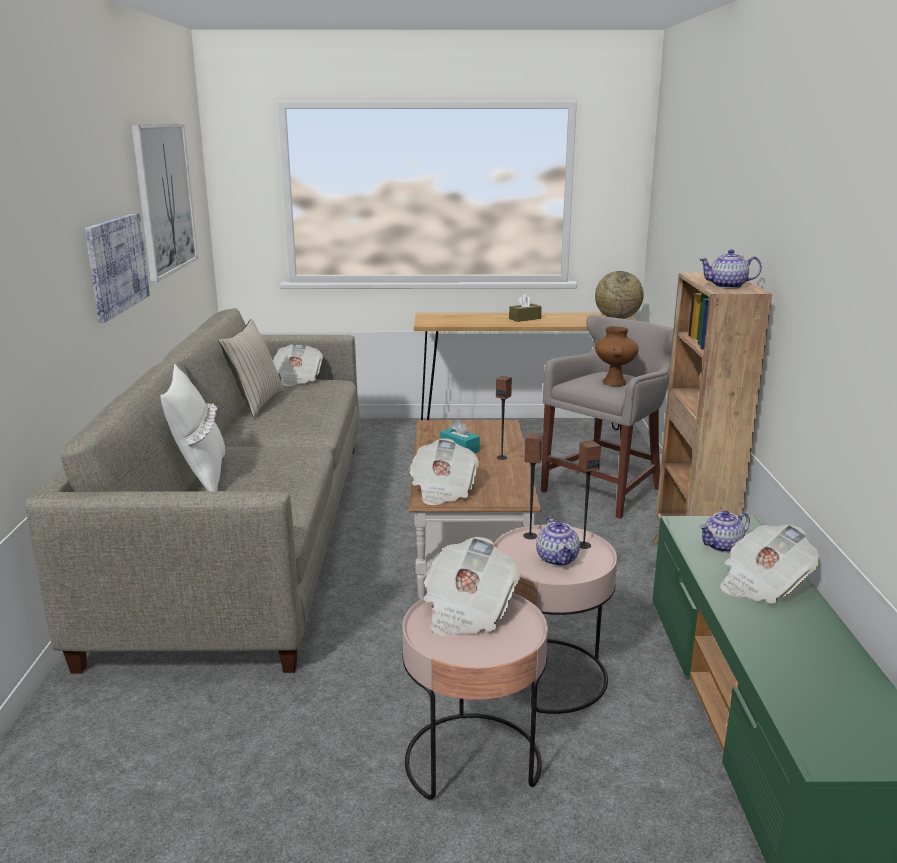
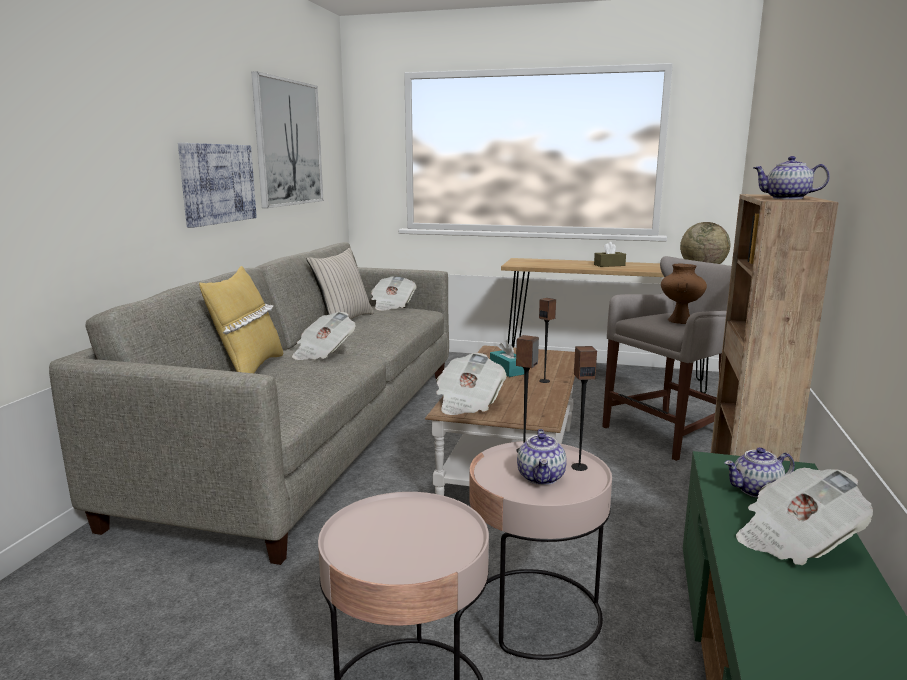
camera: 15 degrees right, 5 degrees down
white pillow [160,364,225,491] -> yellow pillow [199,266,283,373]
newspaper [423,537,520,636] -> newspaper moved to [292,312,356,360]

